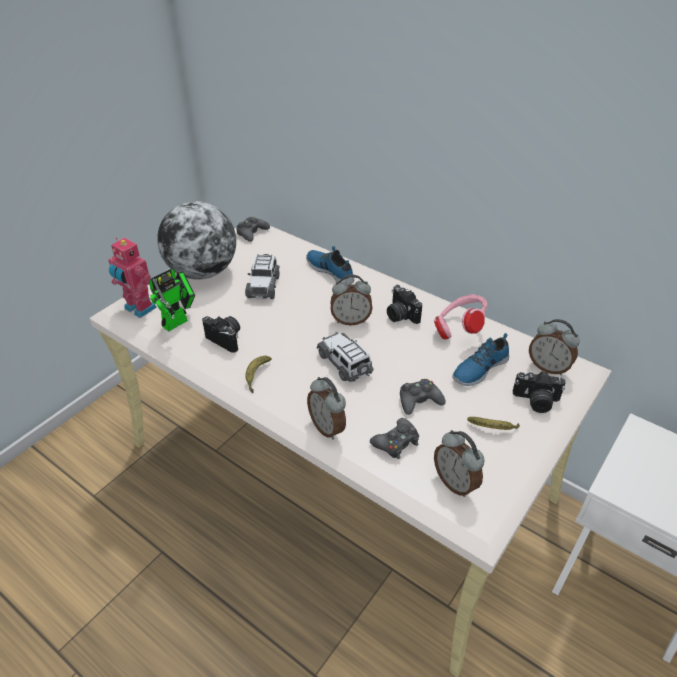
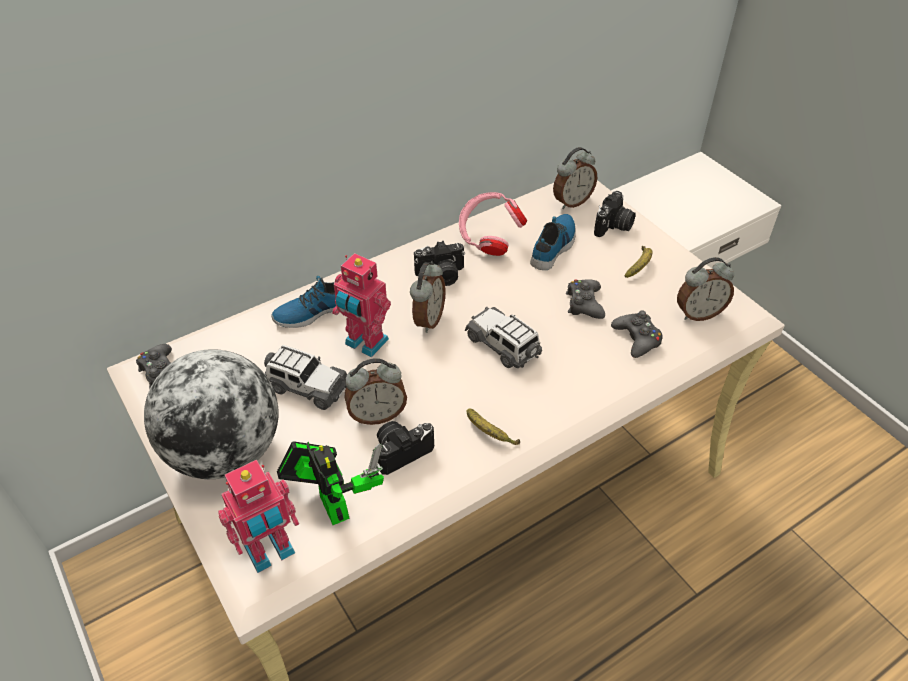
camera: 70 degrees left, 5 degrees up
alarm clock [307,377,346,440] -> alarm clock moved to [344,358,407,425]
toy car [317,332,373,382] -> toy car turned 60 degrees clockwise [465,307,542,368]
shoe [452,333,509,386] -> shoe turned 135 degrees counterclockwise [530,214,576,270]
none -> toy robot [332,253,391,357]

